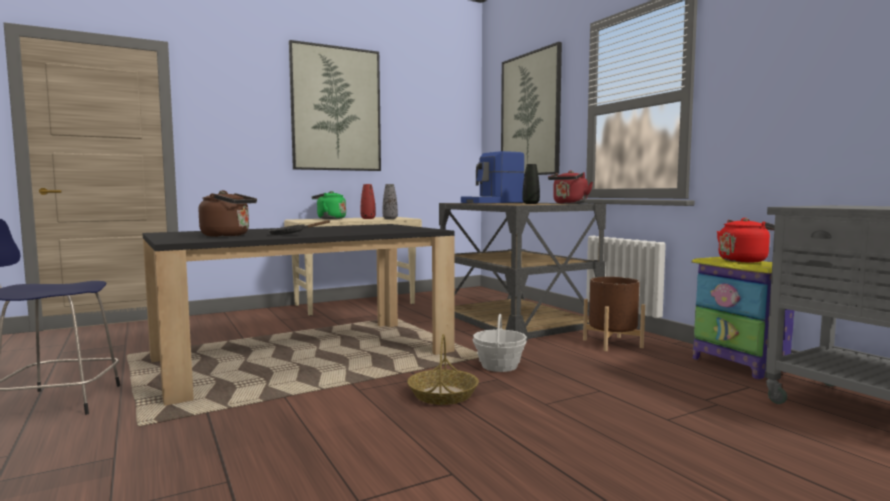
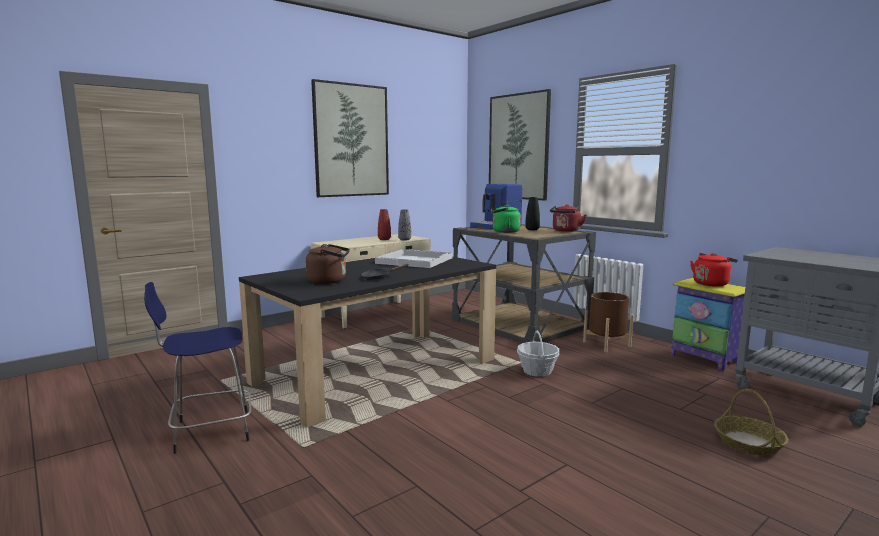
camera: 10 degrees left, 5 degrees up
green kettle [312,191,346,219] -> green kettle moved to [491,205,521,233]
basket [407,334,479,405] -> basket moved to [714,389,788,455]
none -> white tray [375,249,453,268]

